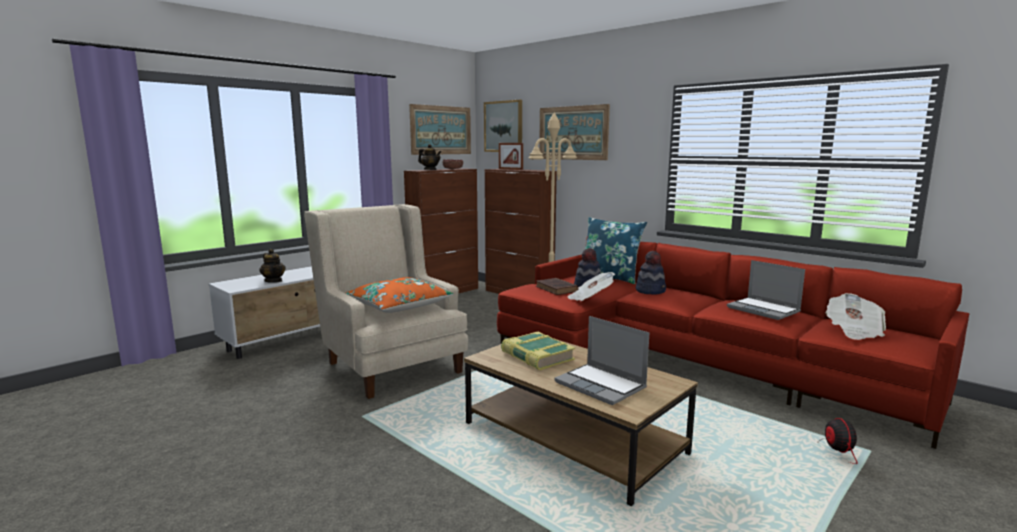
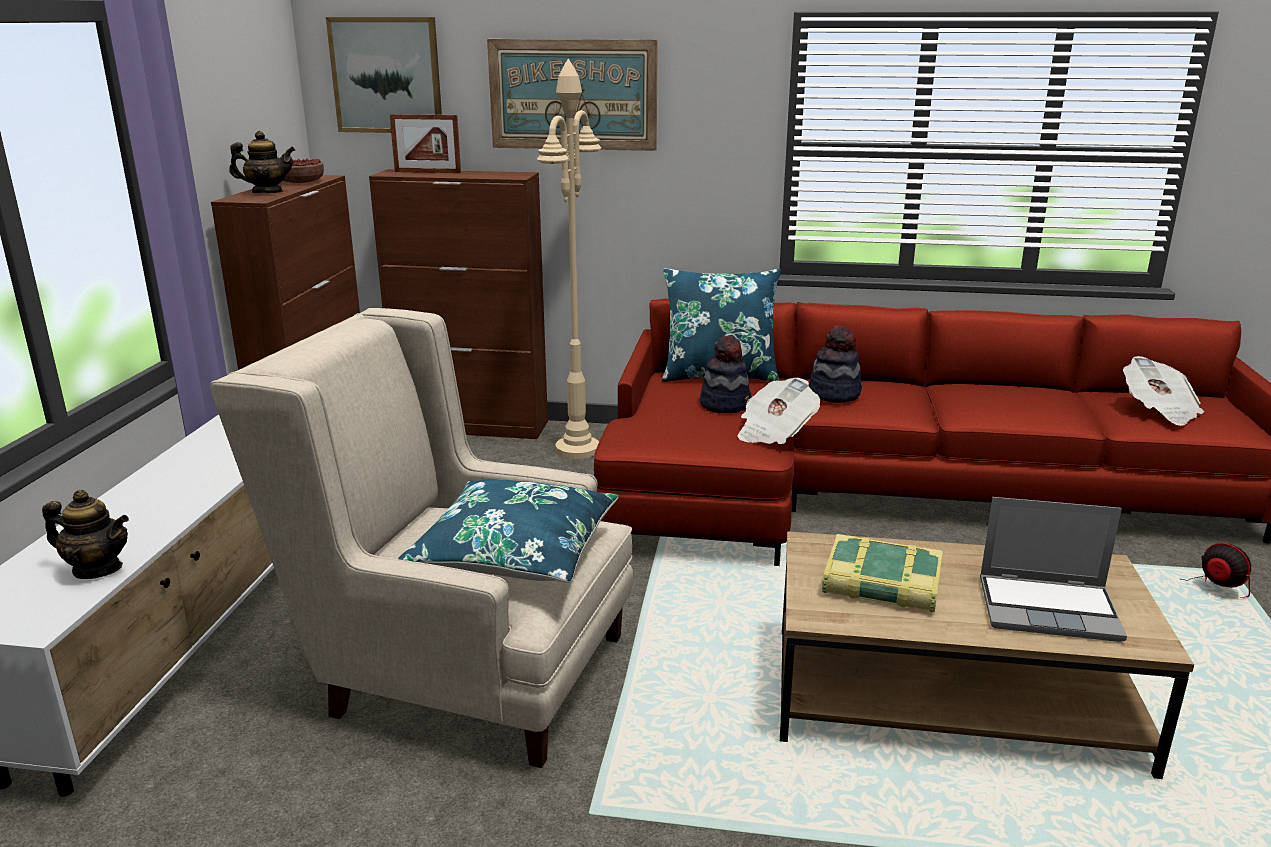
camera: 35 degrees left, 10 degrees up
orange pillow [346,277,454,313] -> blue pillow [398,479,619,583]
picture [409,104,471,155] -> none
brown book [536,278,578,295] -> none
laptop [727,260,805,320] -> none

